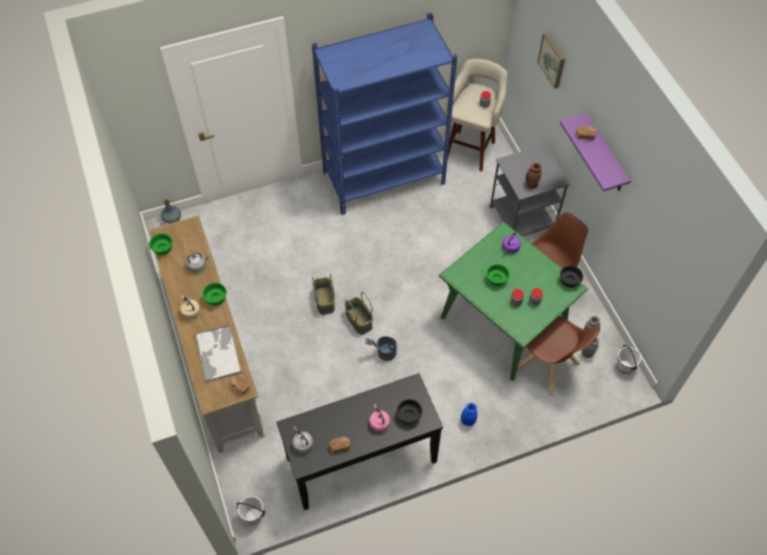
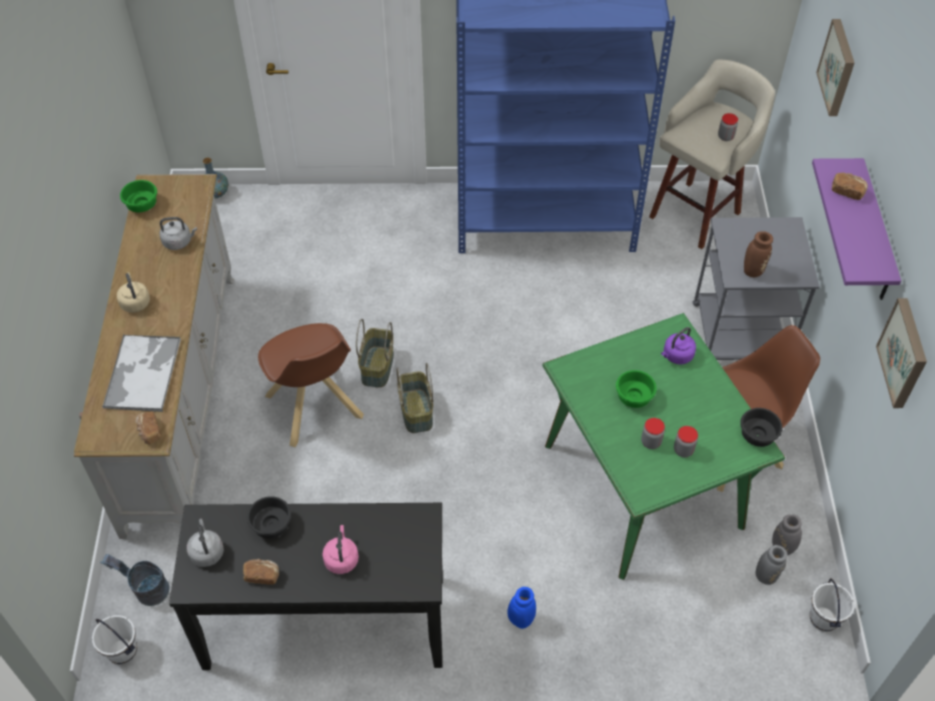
camera: 20 degrees right, 5 degrees down
green bowl [202,283,227,305] -> none
grey bucket [365,336,397,361] -> grey bucket moved to [100,554,170,606]
black bowl [397,399,423,424] -> black bowl moved to [247,496,291,539]
brown chair [517,316,599,396] -> brown chair moved to [258,323,364,447]
none -> picture [876,298,927,408]

